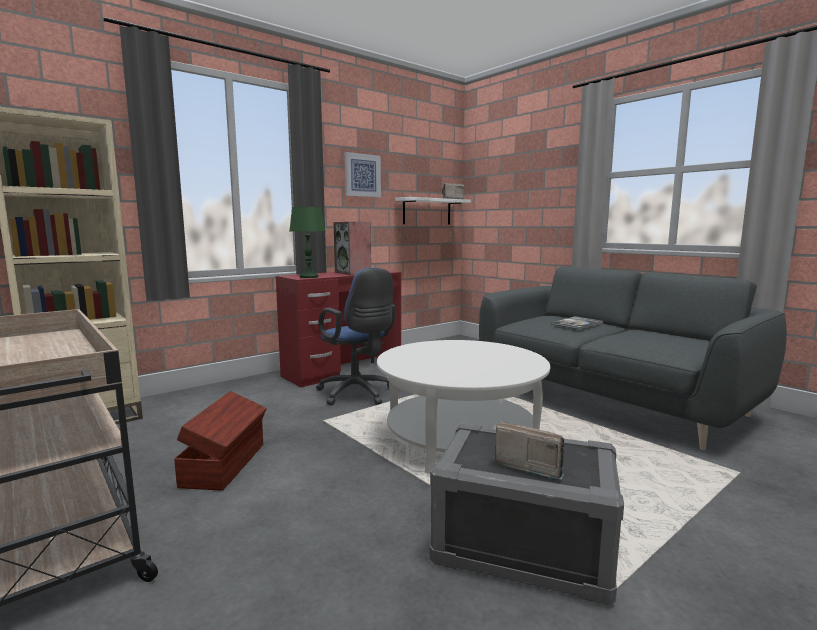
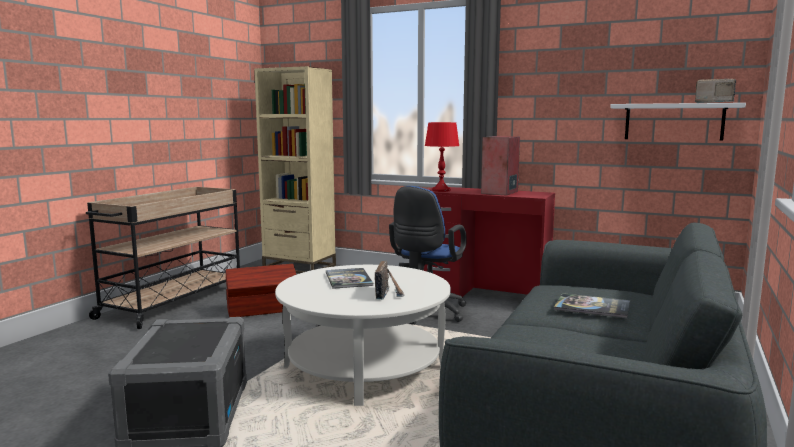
camera: 65 degrees right, 0 degrees up
green table lamp [290,207,325,278] -> red table lamp [425,122,459,192]
picture [345,152,381,197] -> none
radio [495,421,564,480] -> radio moved to [375,260,404,300]
none -> book [326,268,373,289]

